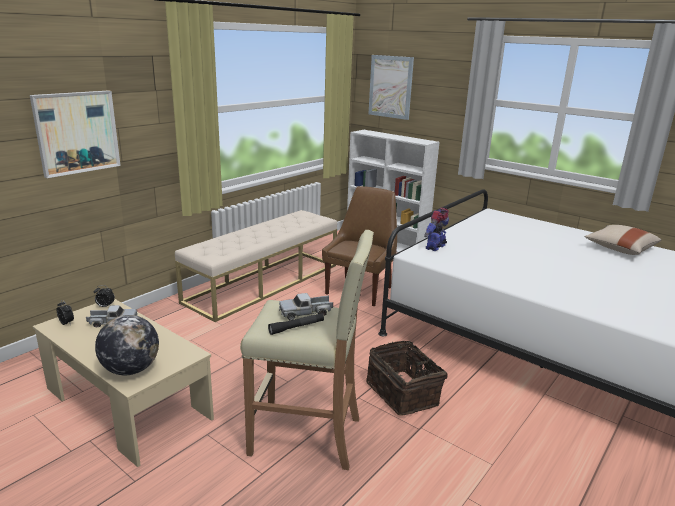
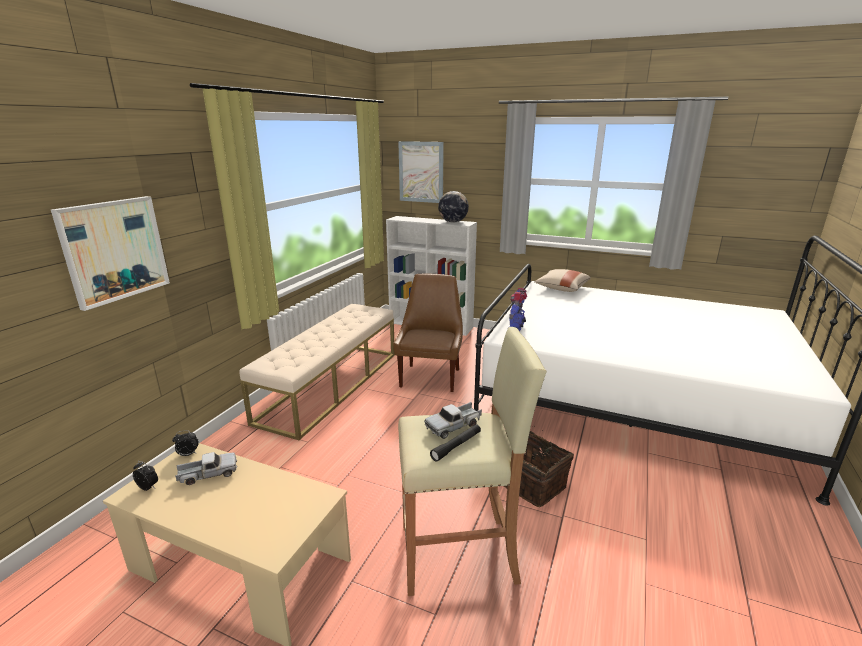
camera: 15 degrees left, 0 degrees up
globe [95,315,159,375] -> globe moved to [438,191,469,223]
beige pillow [585,225,661,255] -> beige pillow moved to [534,269,591,292]

